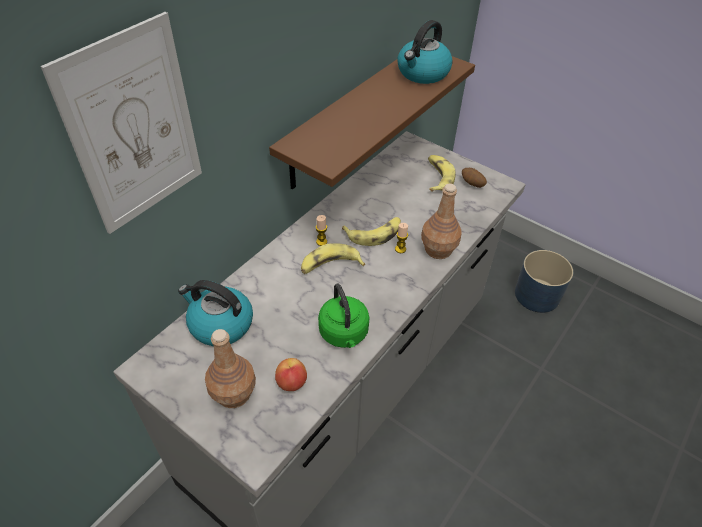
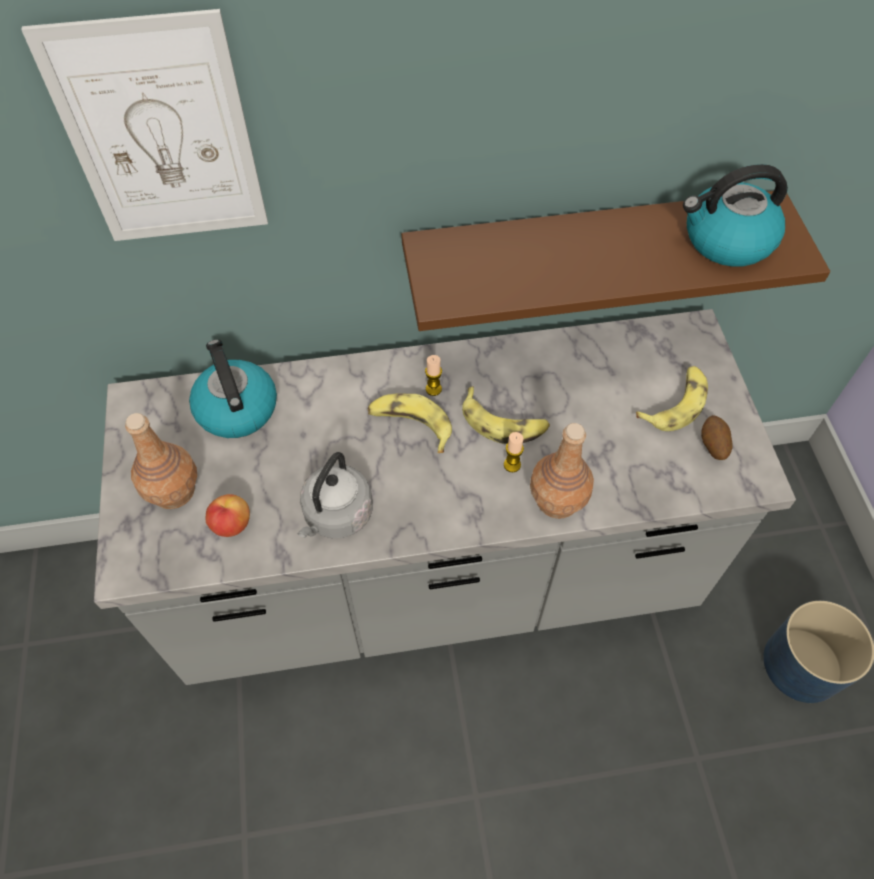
camera: 45 degrees right, 10 degrees up
green kettle [318,284,370,348] -> grey kettle [298,452,373,538]

